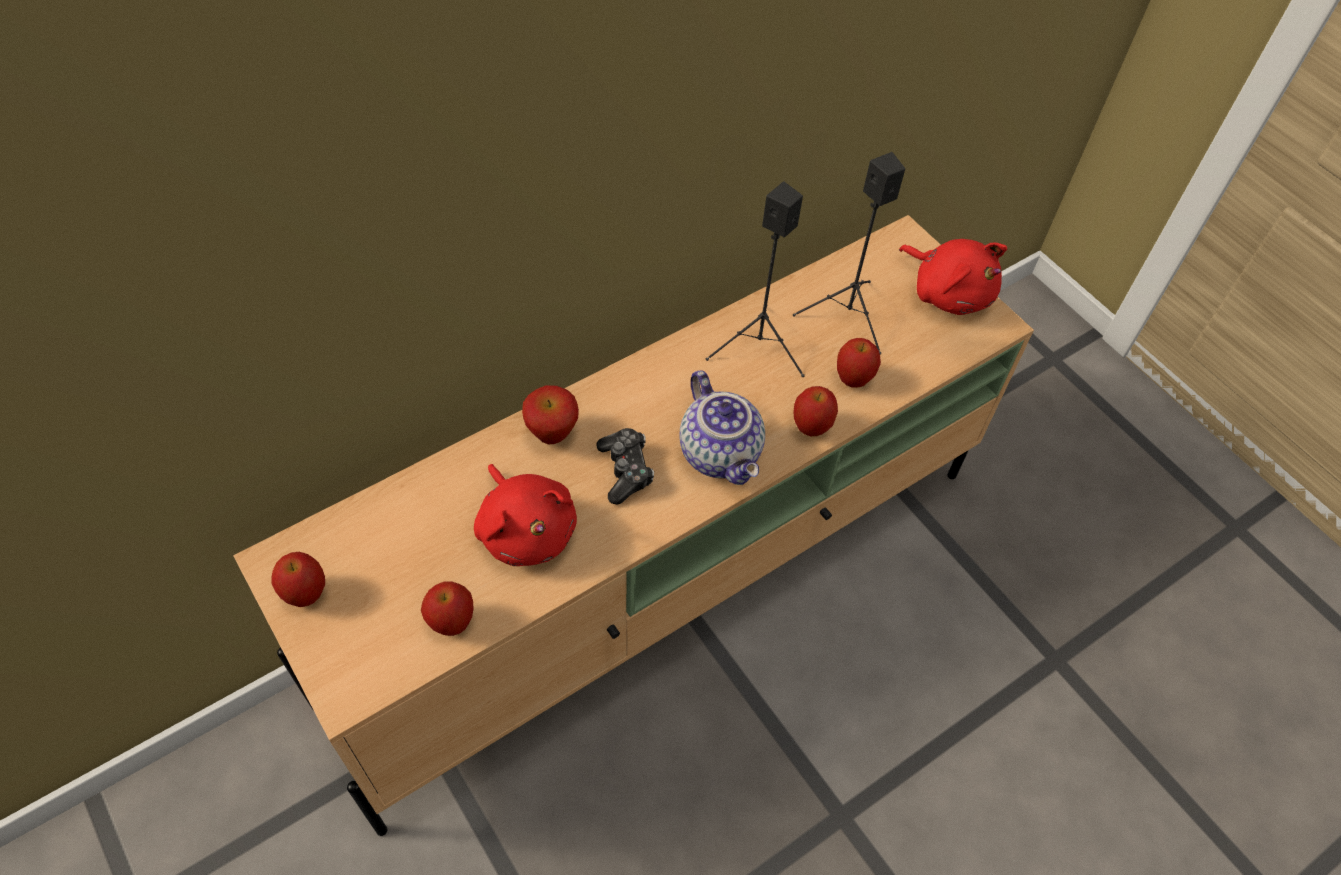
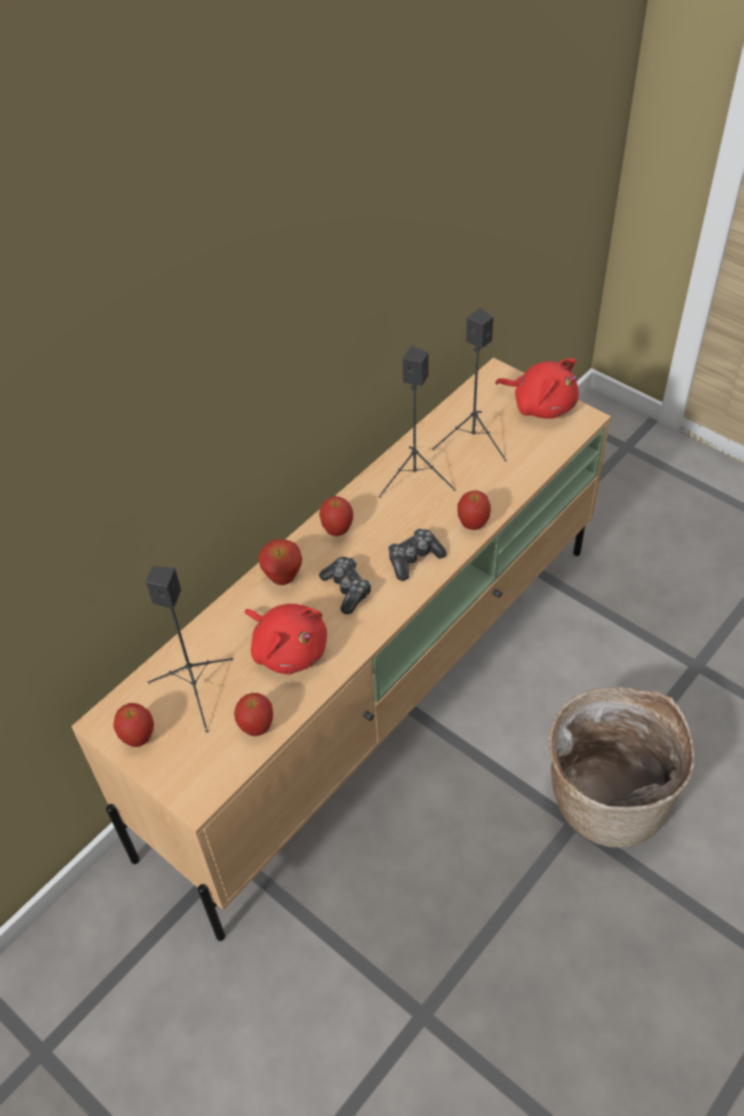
camera: 10 degrees left, 5 degrees down
teapot [679,370,765,485] -> game controller [388,529,447,581]
apple [837,338,881,388] -> apple moved to [319,496,353,536]
none -> black speaker [146,567,233,733]
none -> basket [548,687,694,848]

